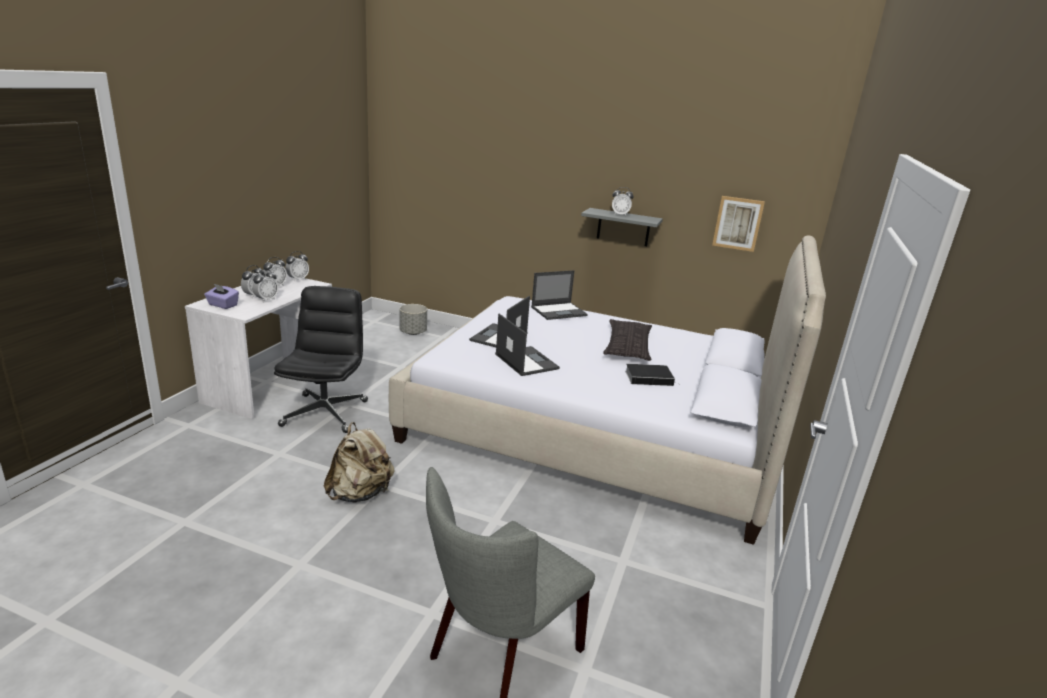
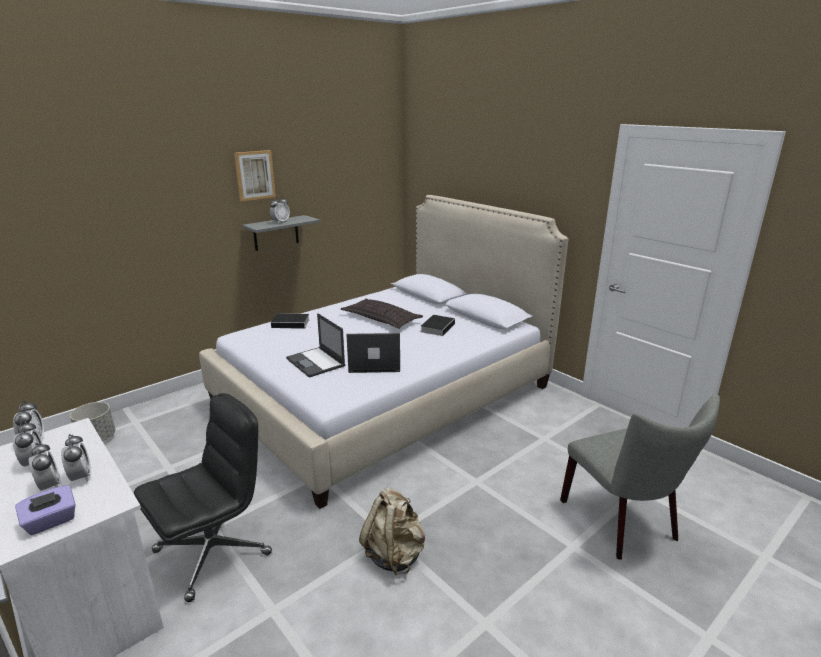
camera: 60 degrees left, 0 degrees up
black office chair [274,286,368,433] -> black office chair turned 105 degrees clockwise [134,393,272,602]
laptop [531,270,588,320] -> book [271,313,312,329]
picture [712,196,765,252] -> picture moved to [234,150,276,201]

